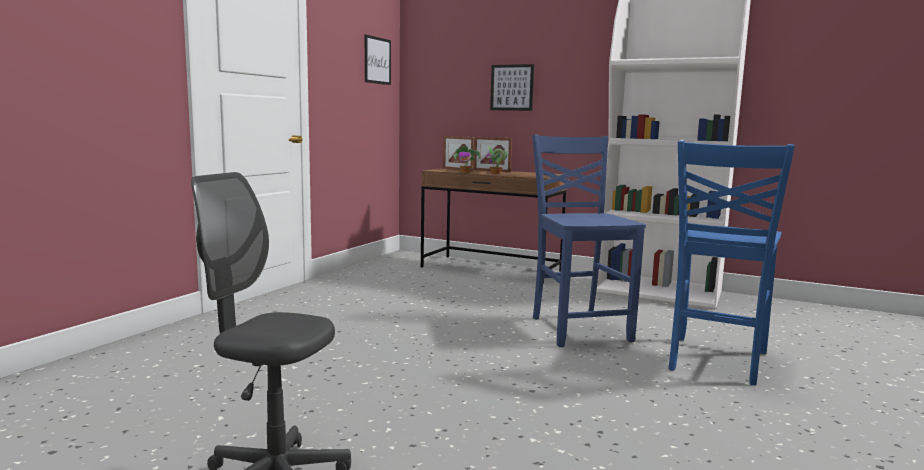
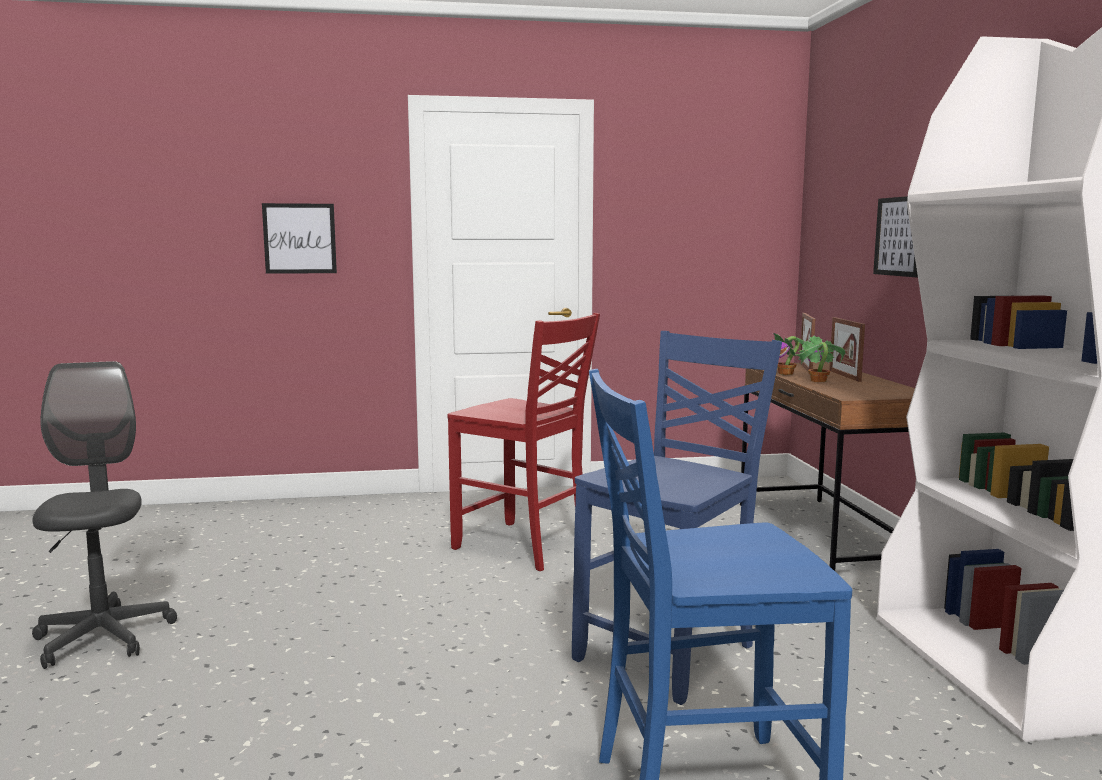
camera: 55 degrees right, 0 degrees up
picture [365,34,391,85] -> picture moved to [262,203,337,274]
none -> red chair [447,313,600,571]

